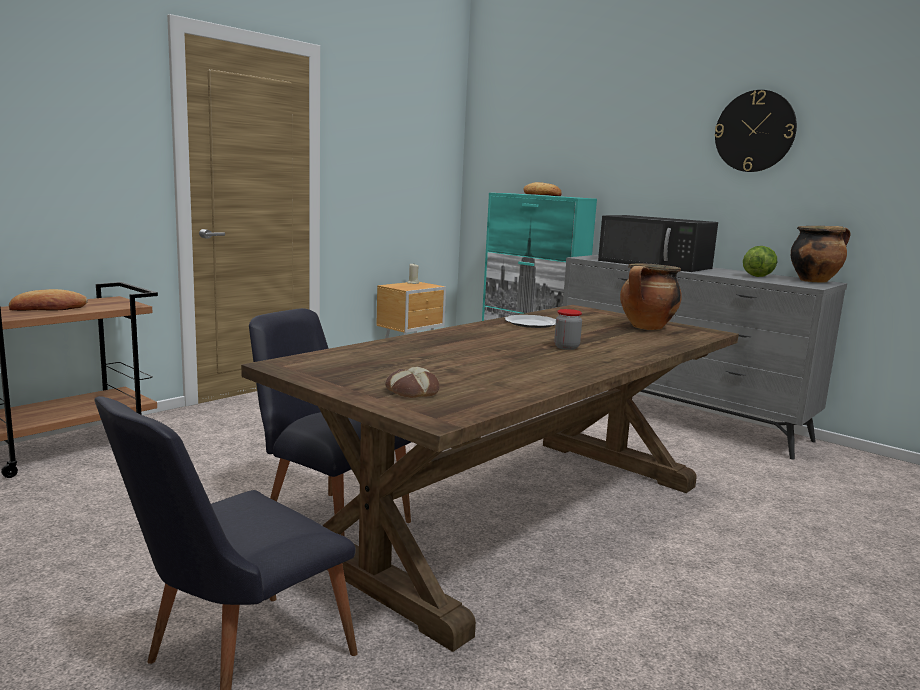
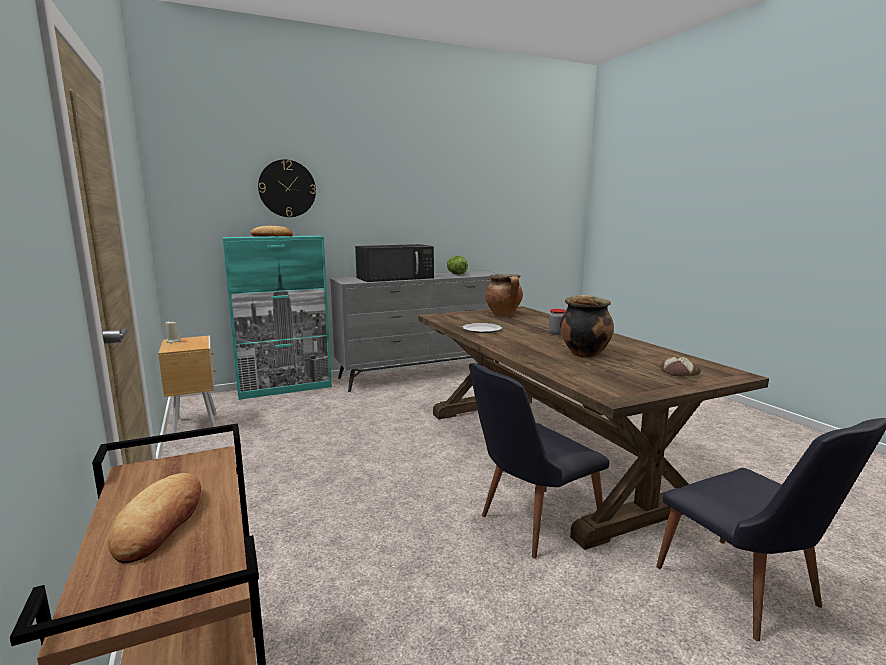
camera: 65 degrees left, 0 degrees up
wall clock [715,90,797,172] -> wall clock moved to [258,159,316,217]
cooking pot [791,226,851,282] -> cooking pot moved to [560,295,614,358]

